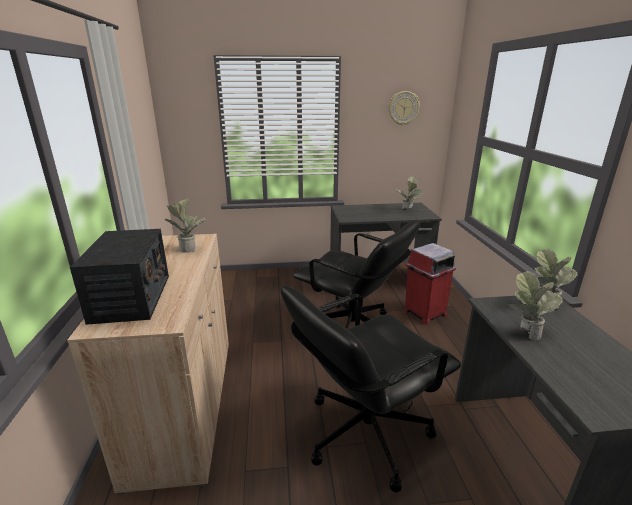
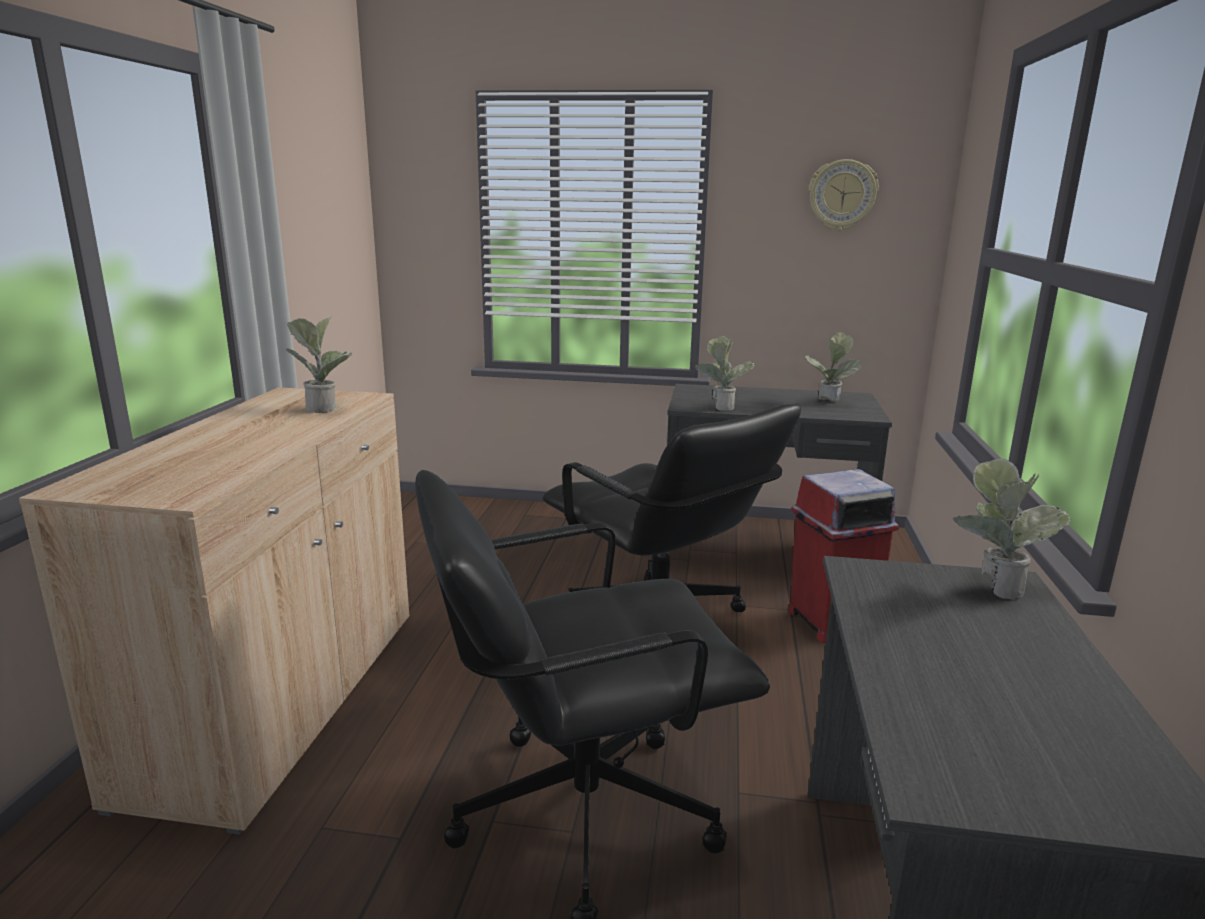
camera: 15 degrees right, 5 degrees down
radio [70,229,169,325] -> none
potted plant [508,271,563,340] -> potted plant moved to [695,336,754,411]

